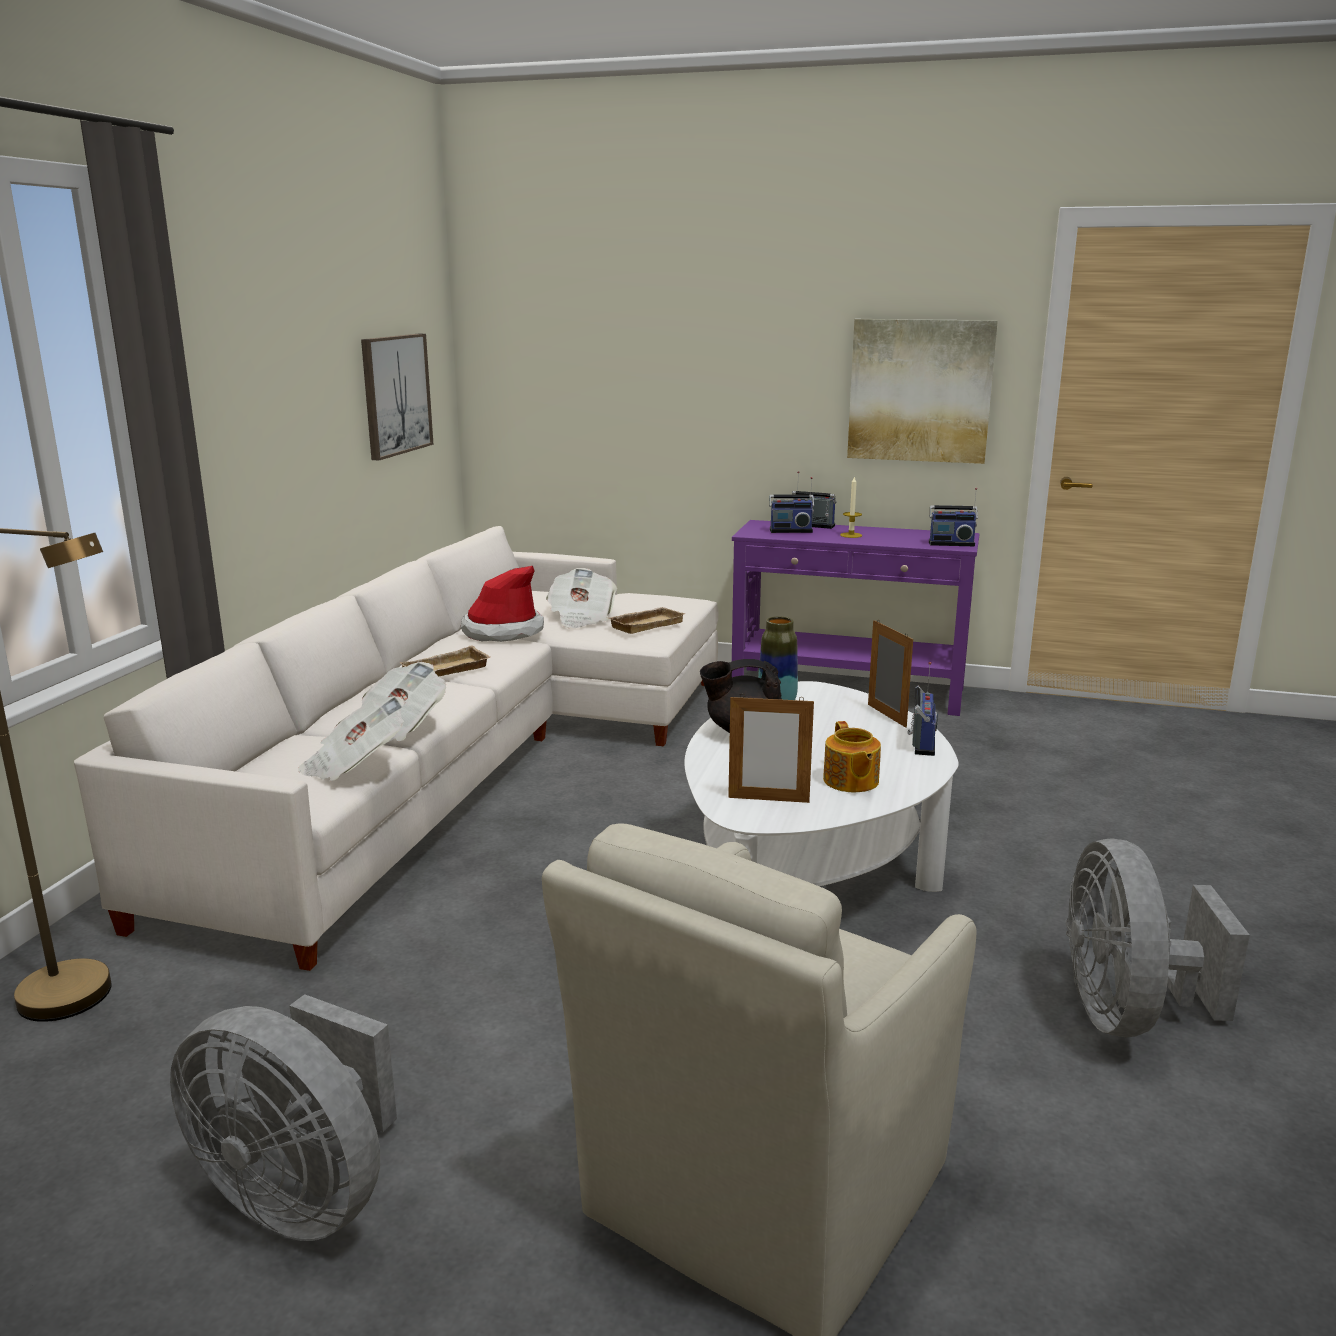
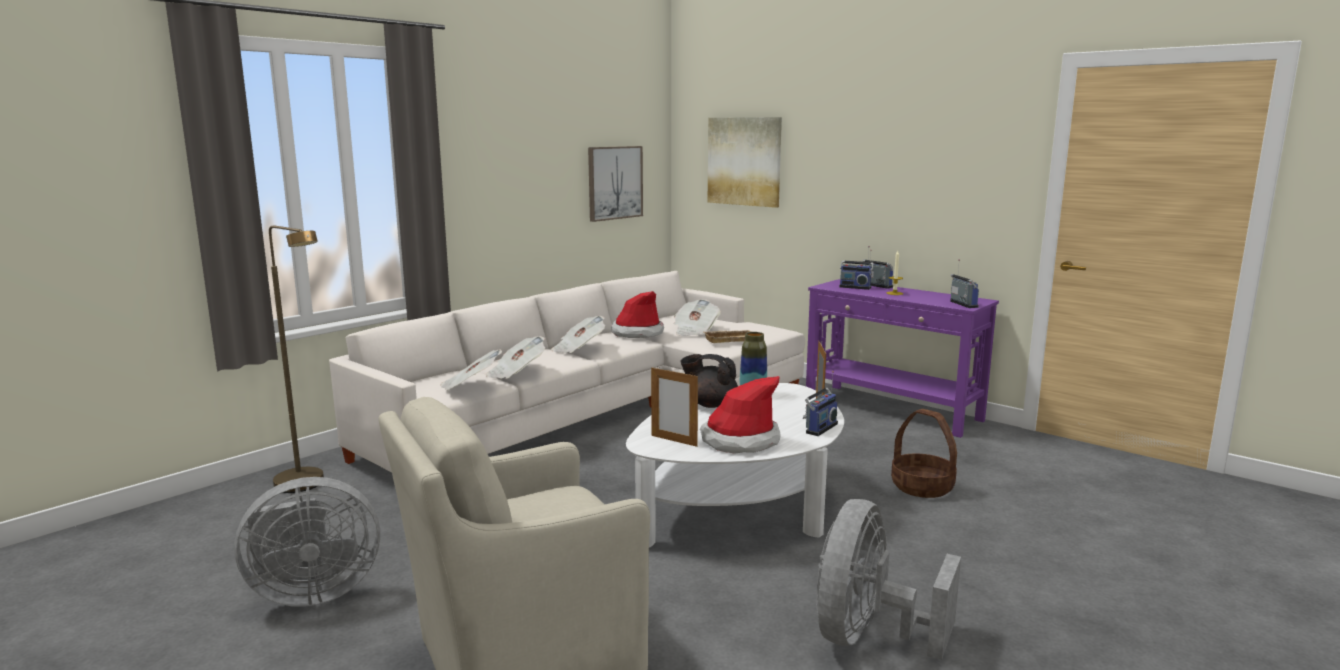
camera: 25 degrees right, 5 degrees down
grey fan [170,994,397,1241] -> grey fan turned 75 degrees counterclockwise [234,477,380,607]
beige tray [399,645,490,676] -> newspaper [551,316,605,353]
teapot [823,721,881,792] -> hat [700,376,780,454]
picture [847,319,998,464] -> picture moved to [708,117,782,208]
radio [929,488,978,546] -> radio turned 135 degrees counterclockwise [950,259,979,308]
none -> basket [891,409,957,498]

